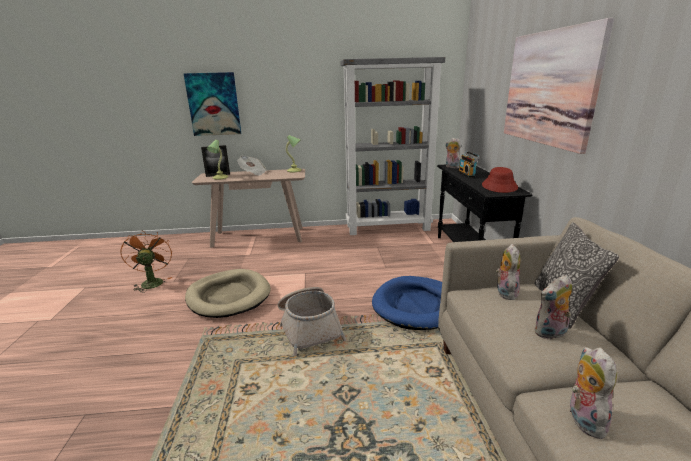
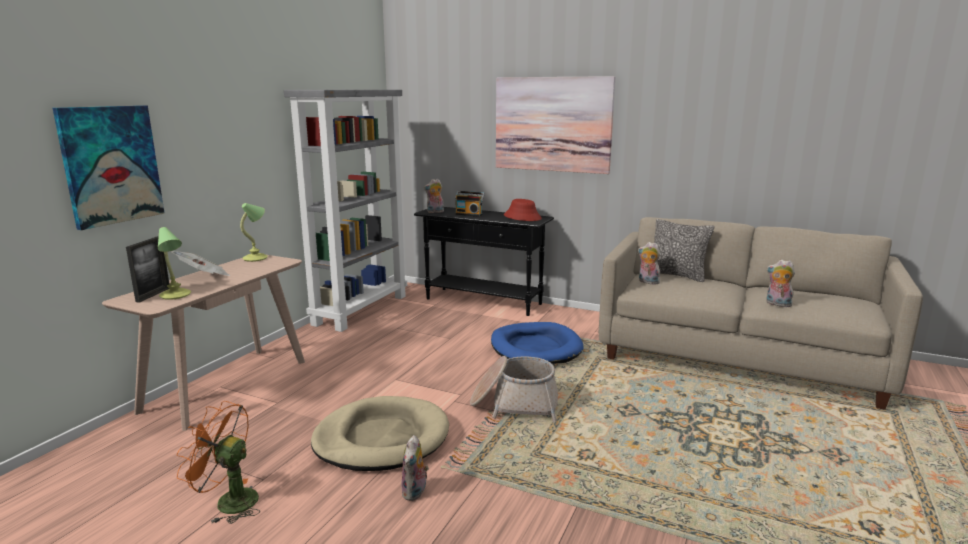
camera: 60 degrees left, 5 degrees down
plush toy [534,275,572,339] -> plush toy moved to [402,435,429,501]

